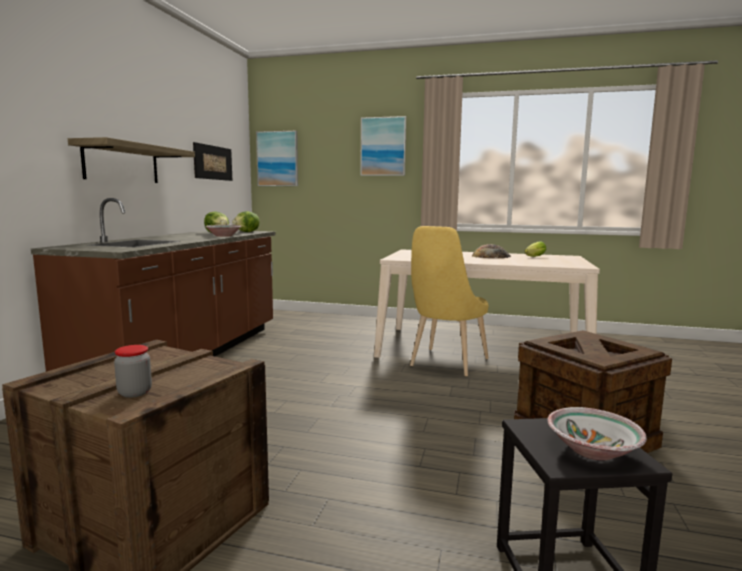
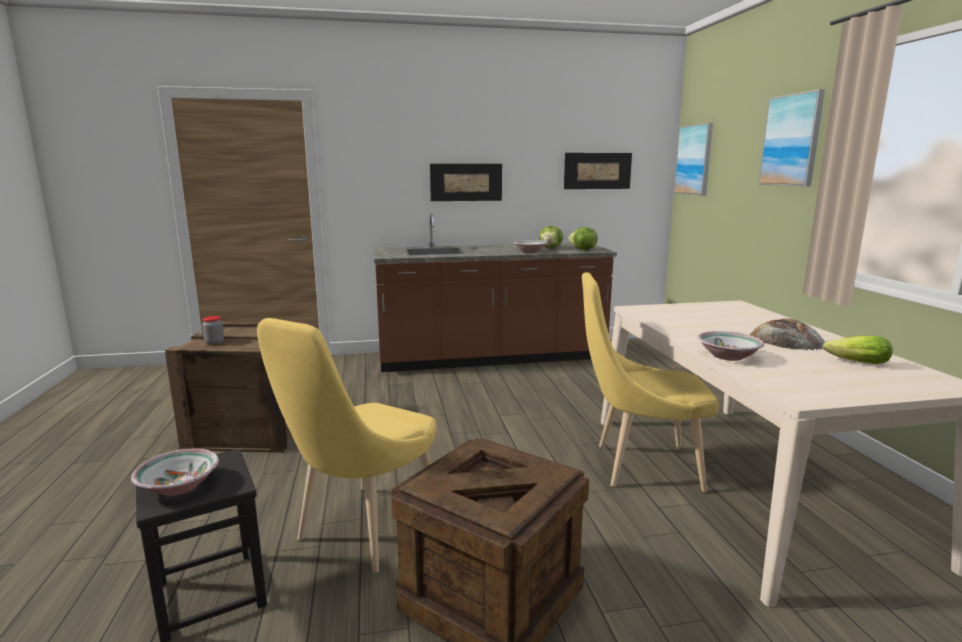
camera: 65 degrees right, 5 degrees up
shelf [68,137,195,183] -> picture [430,164,502,201]
none -> yellow chair [257,318,436,573]
none -> bowl [697,331,764,361]

